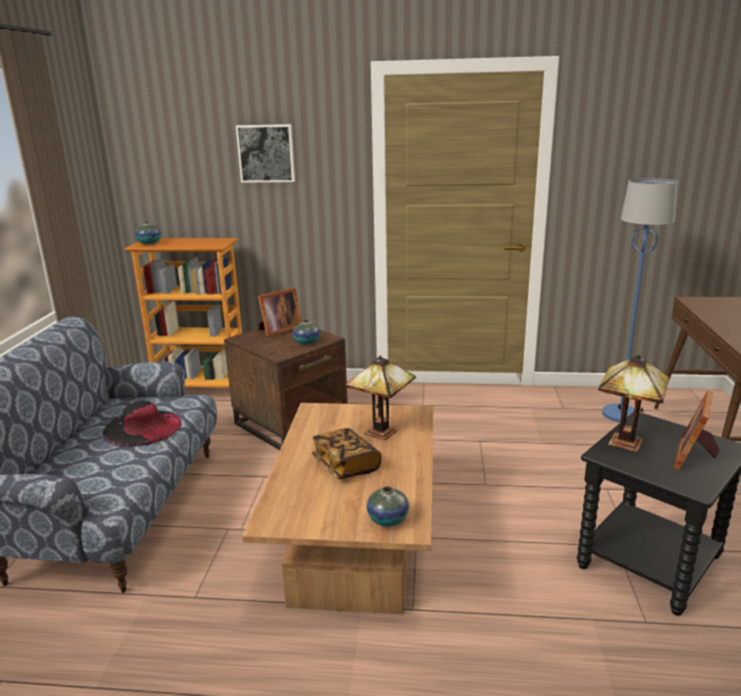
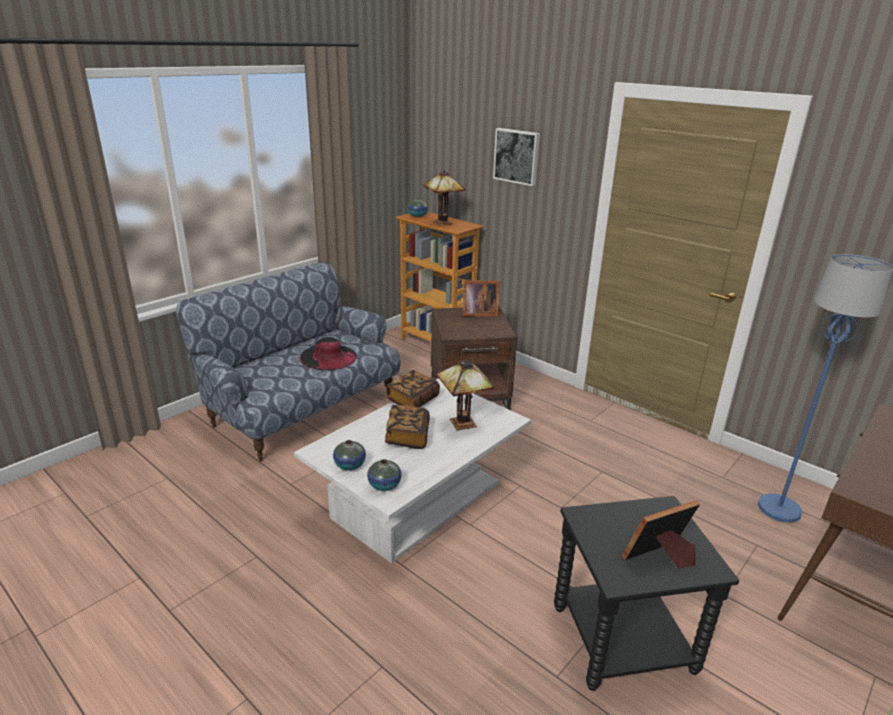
camera: 35 degrees right, 5 degrees up
brown coffee table [242,403,434,614] -> white coffee table [294,378,531,563]
vase [293,320,320,345] -> vase moved to [333,440,366,470]
table lamp [598,355,670,452] -> table lamp moved to [423,170,466,226]
none -> book [386,370,440,407]

